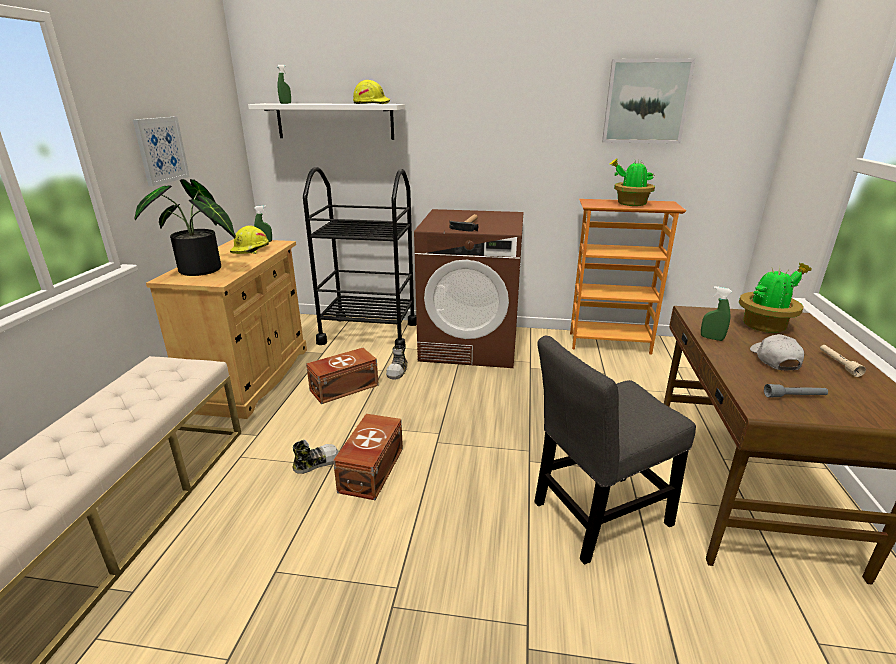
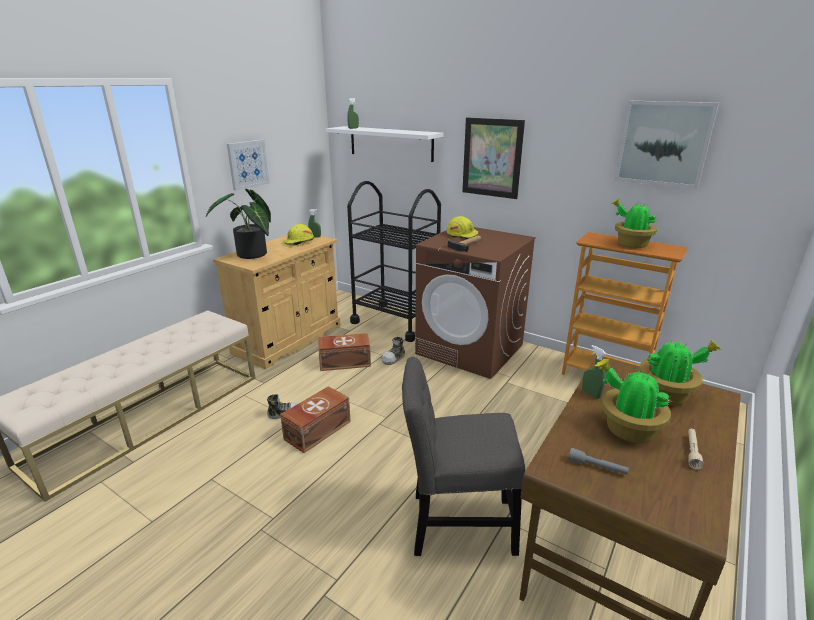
camera: 25 degrees right, 0 degrees up
yellow hard hat [353,80,390,104] -> yellow hard hat moved to [447,216,479,239]
white cap [750,334,804,370] -> potted plant [595,358,673,443]
none -> picture [462,118,525,199]

